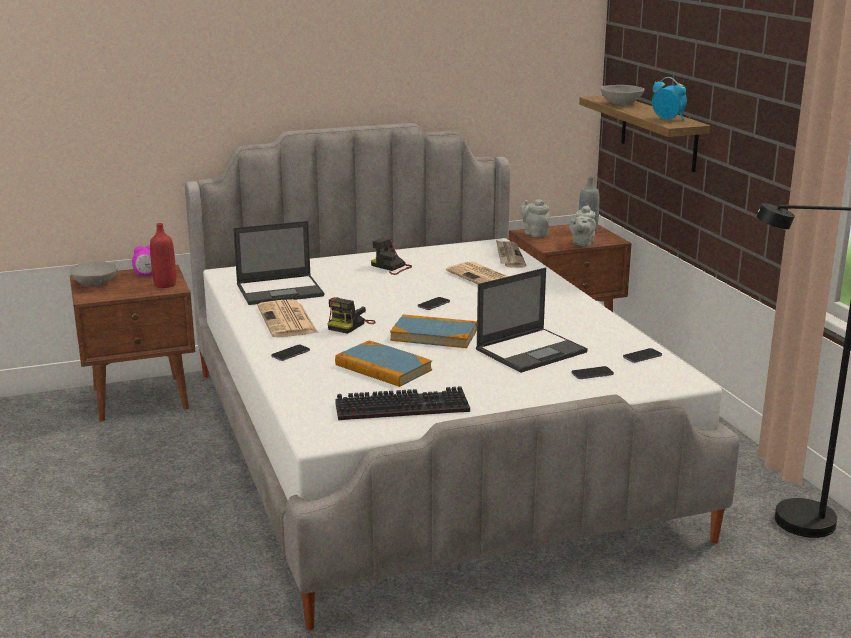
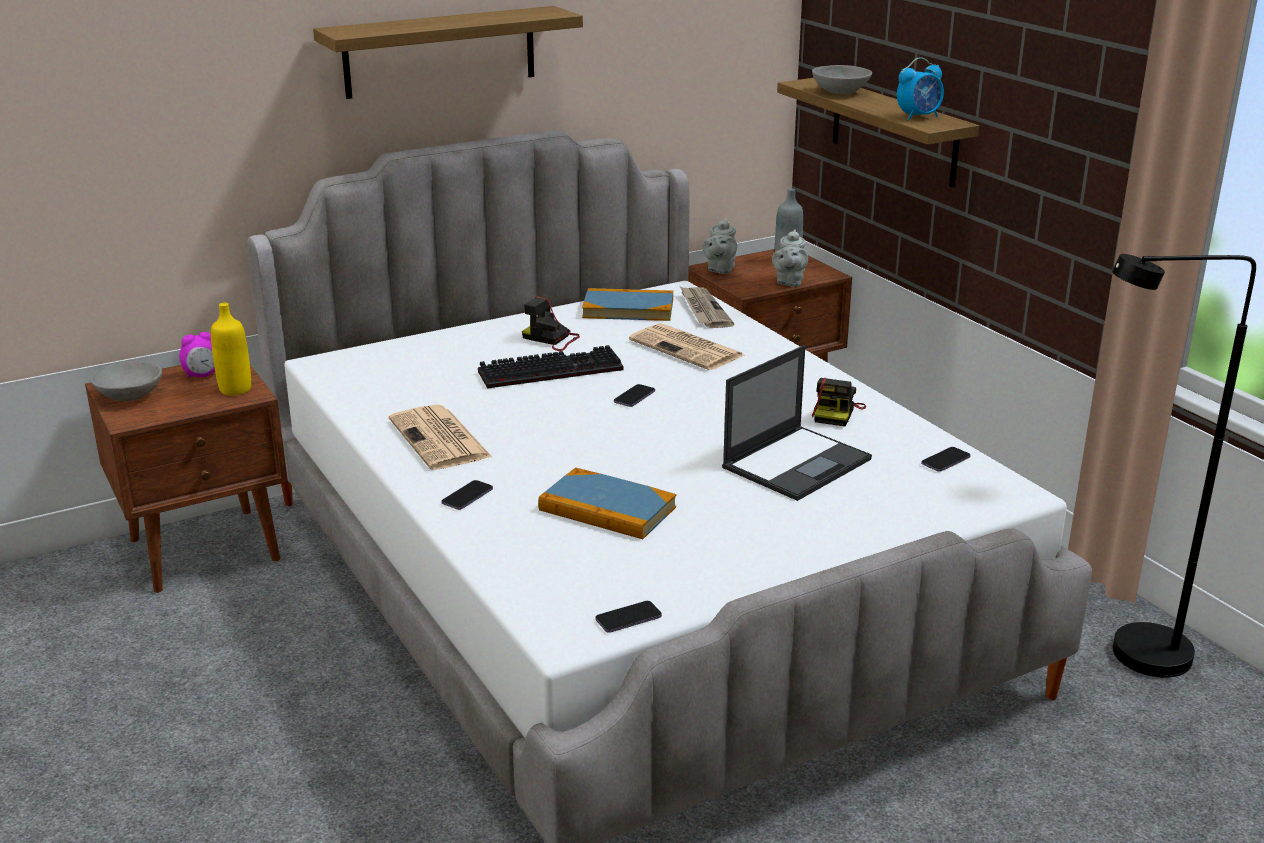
camera: 10 degrees left, 5 degrees up
red bottle [150,223,176,288] -> yellow bottle [211,303,251,396]
laptop [233,221,324,305] -> none
camera [328,297,376,334] -> camera moved to [812,378,866,426]
keyboard [335,386,470,420] -> keyboard moved to [478,345,624,389]
book [390,314,477,348] -> book moved to [582,288,673,321]
grey teapot [521,199,550,237] -> grey teapot turned 120 degrees counterclockwise [703,218,737,274]
phone [571,366,614,379] -> phone moved to [595,601,662,633]
alarm clock [652,77,687,120] -> alarm clock turned 120 degrees clockwise [897,57,944,121]
none -> shelf [313,6,583,99]

